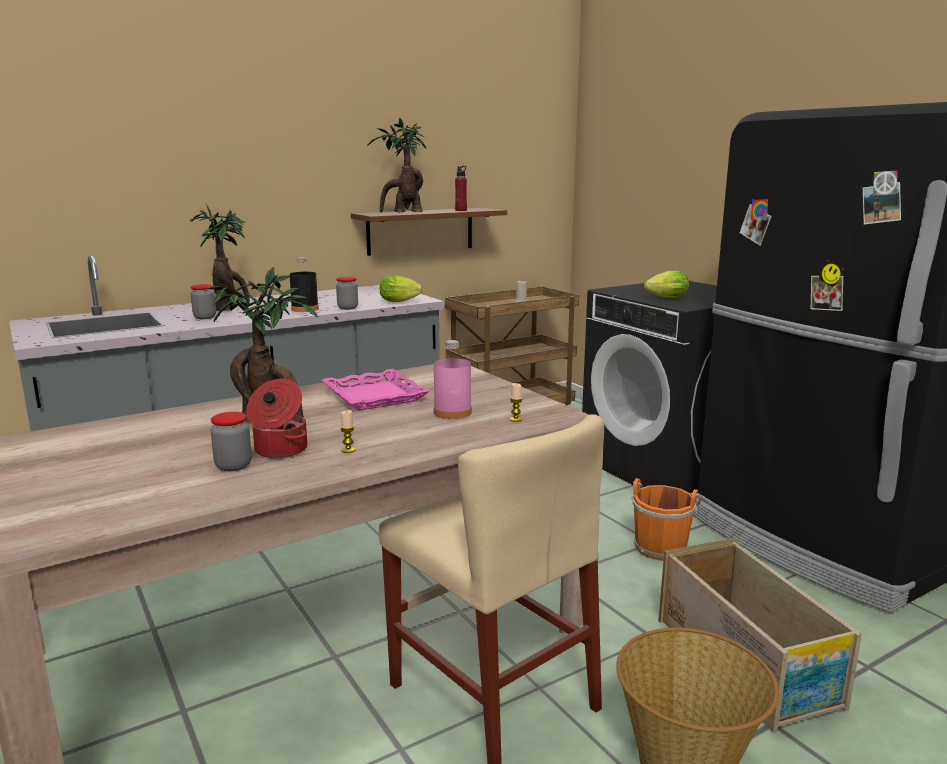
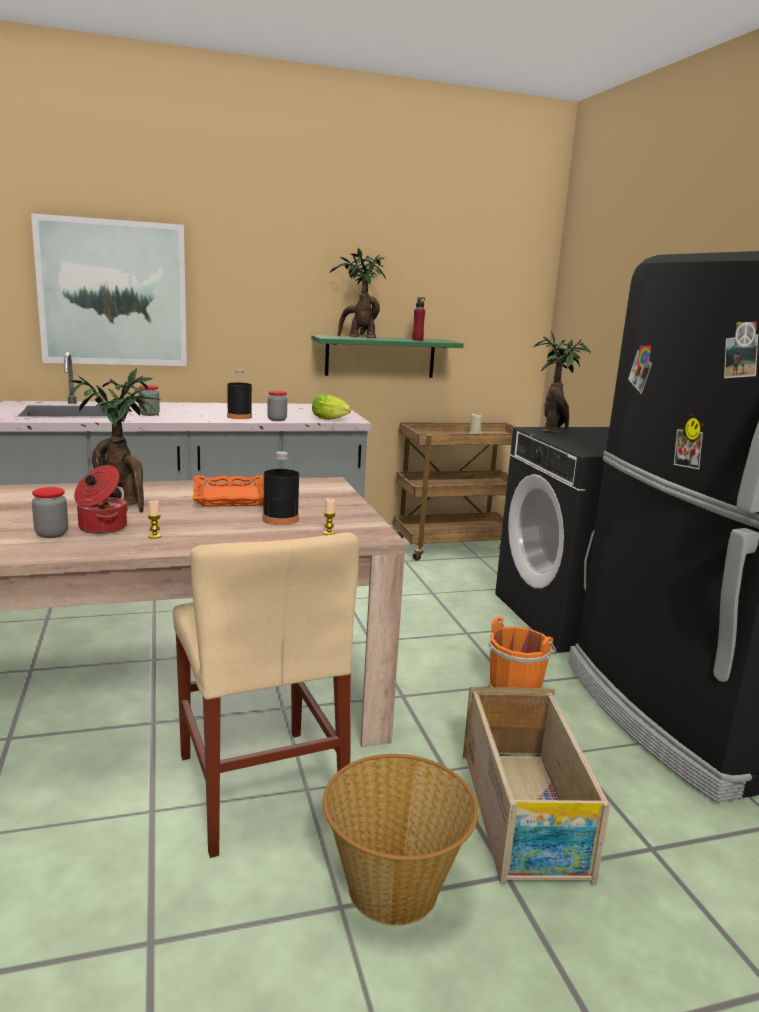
camera: 15 degrees right, 0 degrees up
potted plant [189,203,250,311] -> potted plant moved to [534,331,591,433]
pink tray [322,369,430,411] -> orange tray [193,475,264,507]
brown shelf [351,208,507,256] -> green shelf [311,335,464,378]
pink bottle [434,340,472,419] -> black bottle [263,451,299,525]
lettuce [644,270,689,298] -> none
none -> picture [31,213,187,366]

